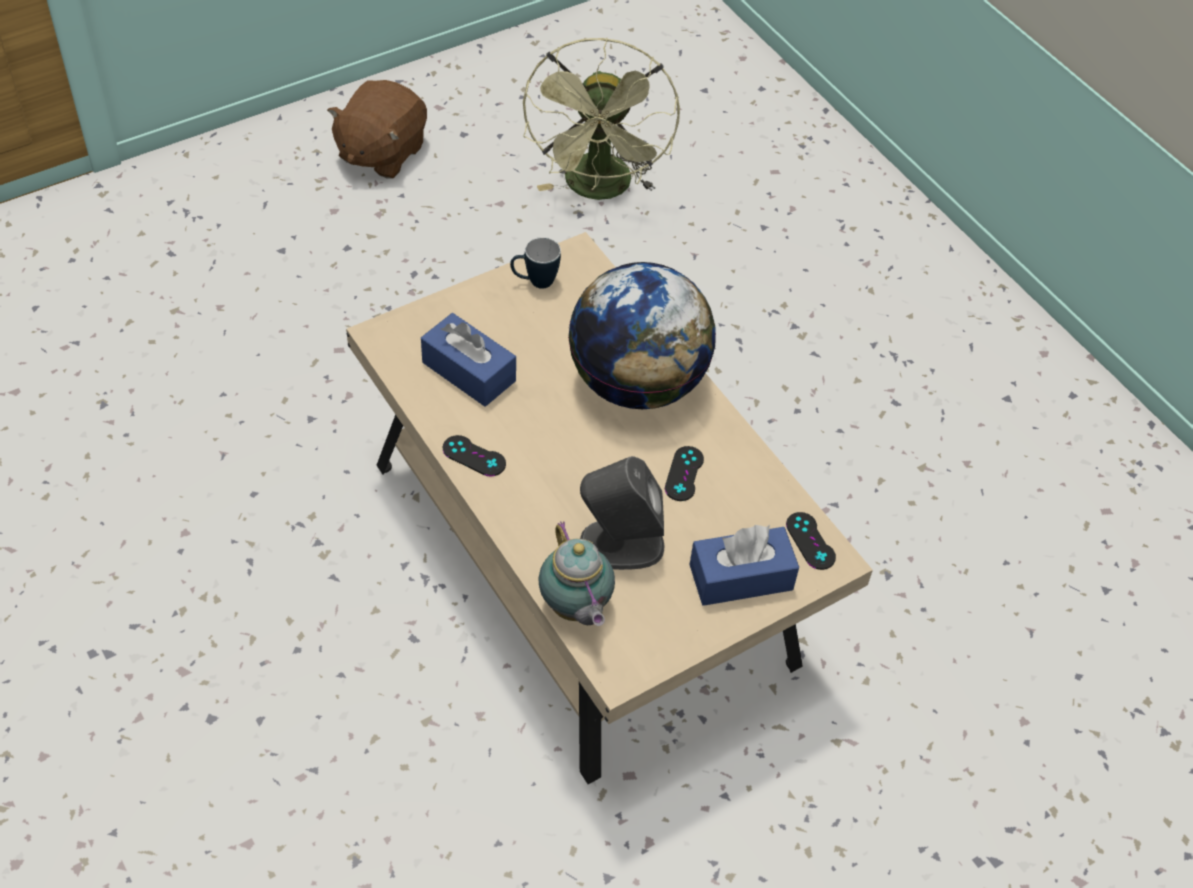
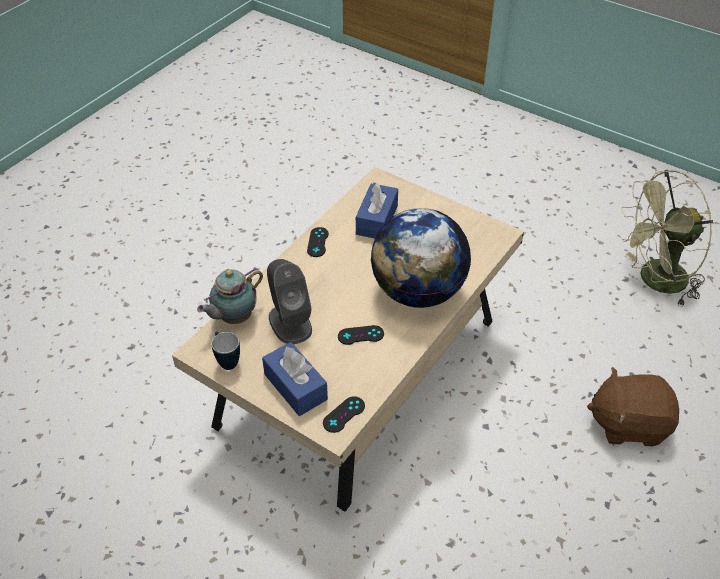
camera: 70 degrees right, 5 degrees down
brown plush toy [327,80,427,178] -> brown plush toy moved to [587,367,679,446]
mug [510,237,561,289] -> mug moved to [211,332,240,370]

